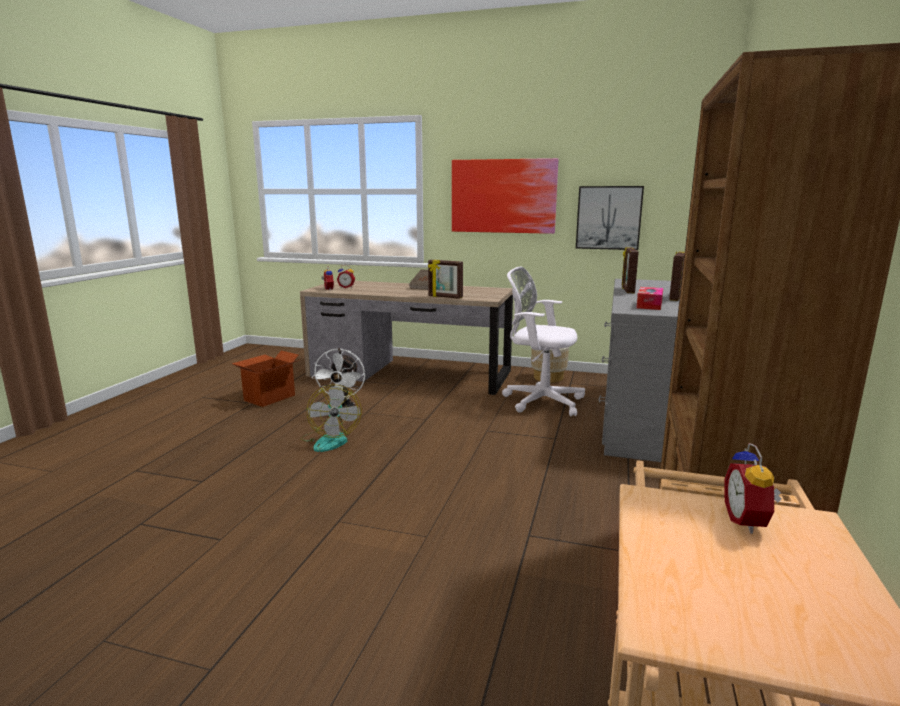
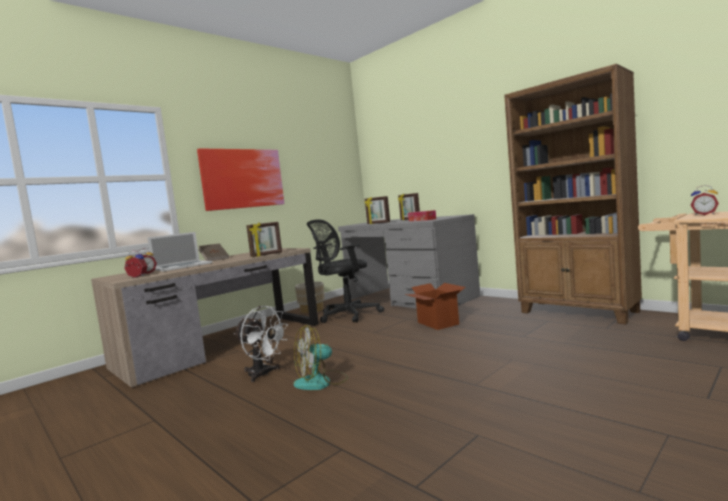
camera: 60 degrees left, 10 degrees down
cardboard box [232,351,299,407] -> cardboard box moved to [405,283,465,330]
fan [301,385,361,452] -> fan turned 135 degrees clockwise [293,325,348,390]
white office chair [502,267,585,416] -> black office chair [307,219,384,323]
picture [576,186,644,250] -> none
none -> laptop [148,232,212,271]

